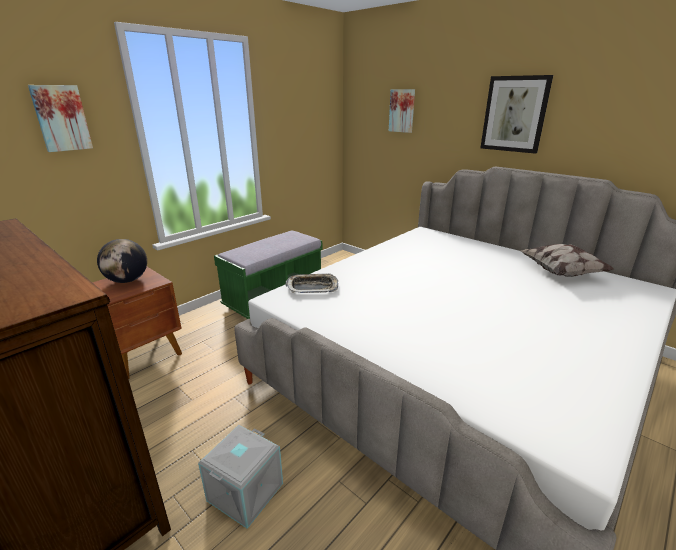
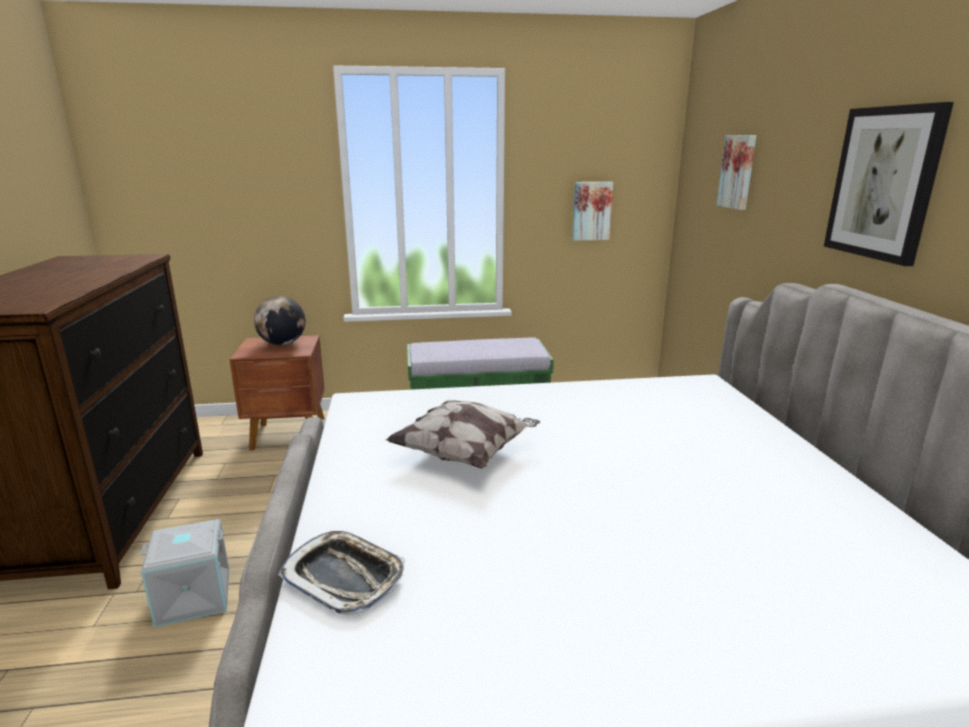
camera: 40 degrees right, 5 degrees down
picture [28,85,93,152] -> picture moved to [572,182,613,241]
tray [285,273,338,293] -> tray moved to [278,531,405,615]
pillow [520,244,614,277] -> pillow moved to [386,400,540,469]

